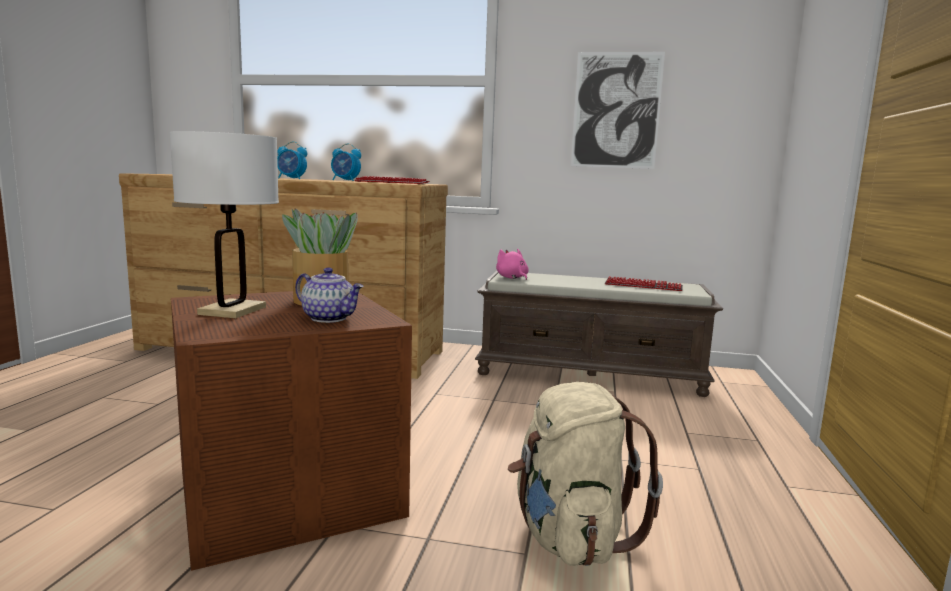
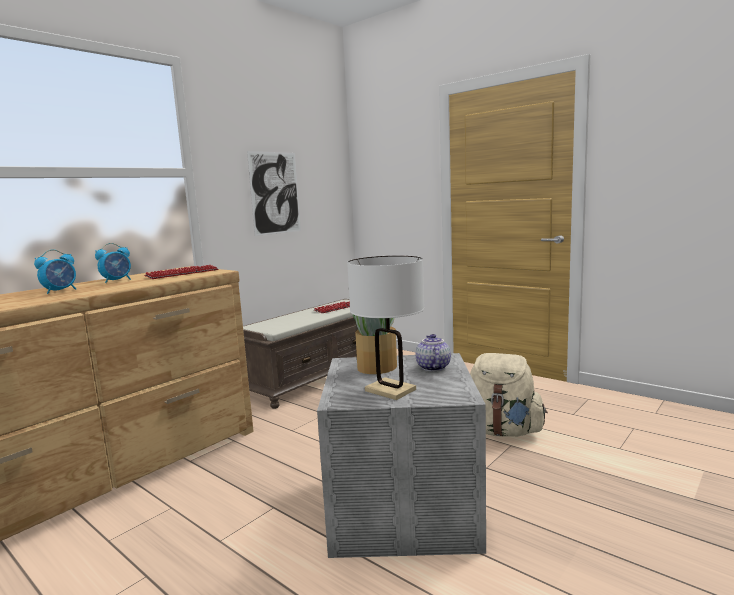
camera: 60 degrees left, 0 degrees up
brown storage box [171,291,412,571] -> grey storage box [317,353,486,558]
teapot [295,267,363,323] -> teapot turned 60 degrees counterclockwise [416,334,451,371]
pink plush toy [496,249,529,280] -> none

